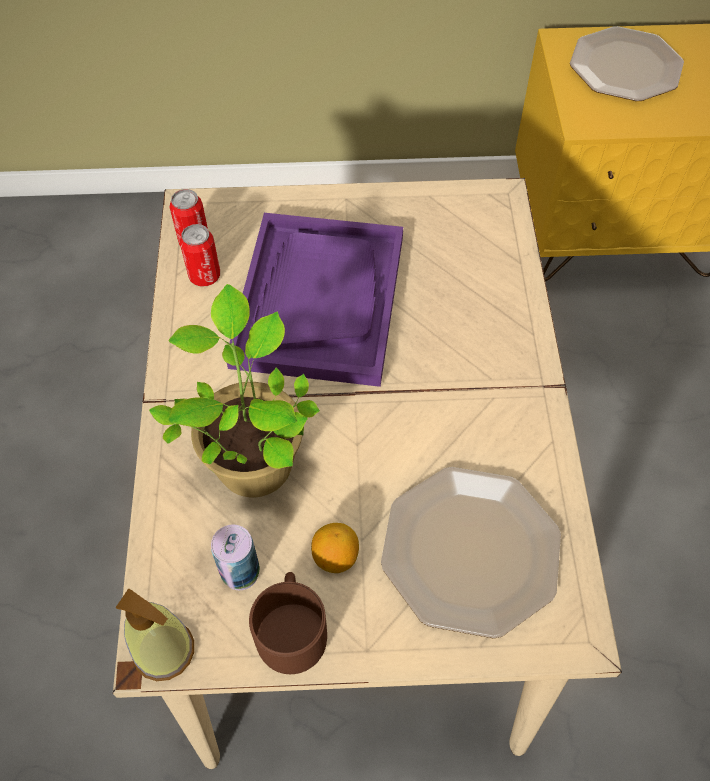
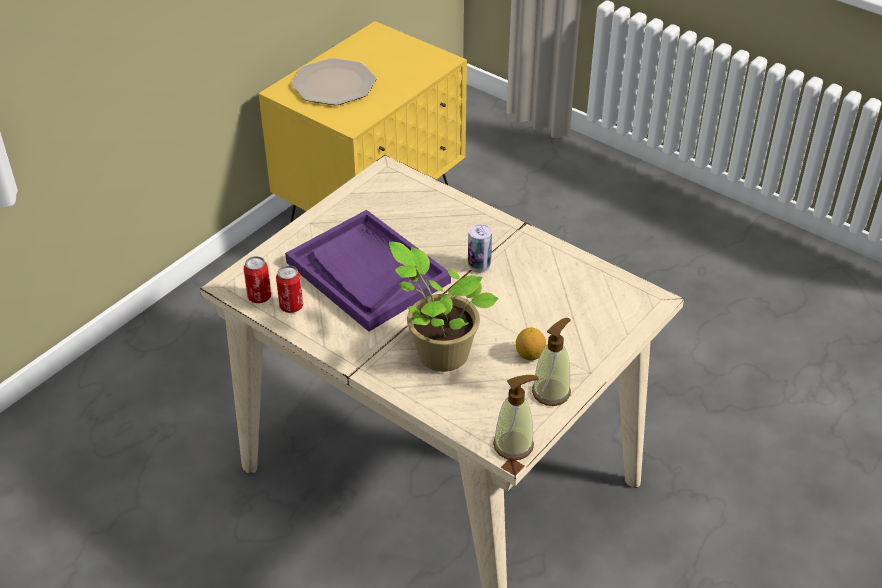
camera: 50 degrees left, 15 degrees down
can [211,525,260,590] -> can moved to [468,224,492,273]
brown mug [249,572,327,674] -> soap dispenser [532,318,571,406]
plate [381,467,561,639] -> none

